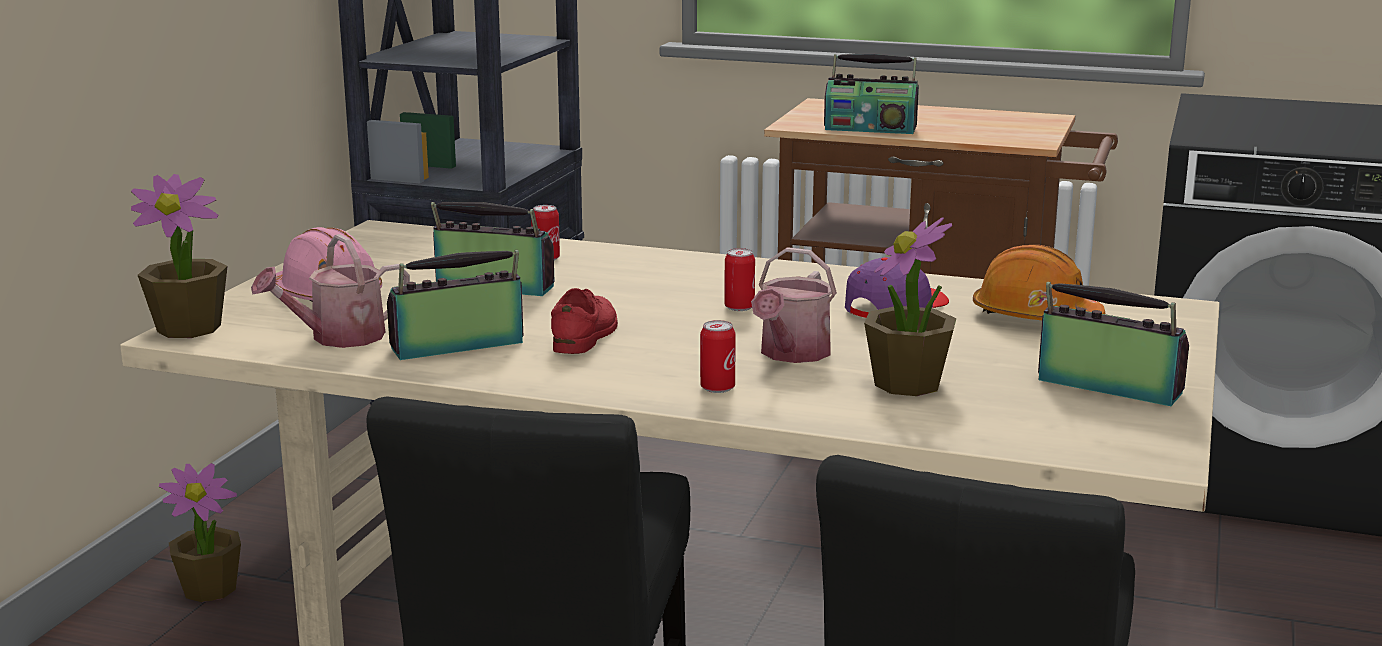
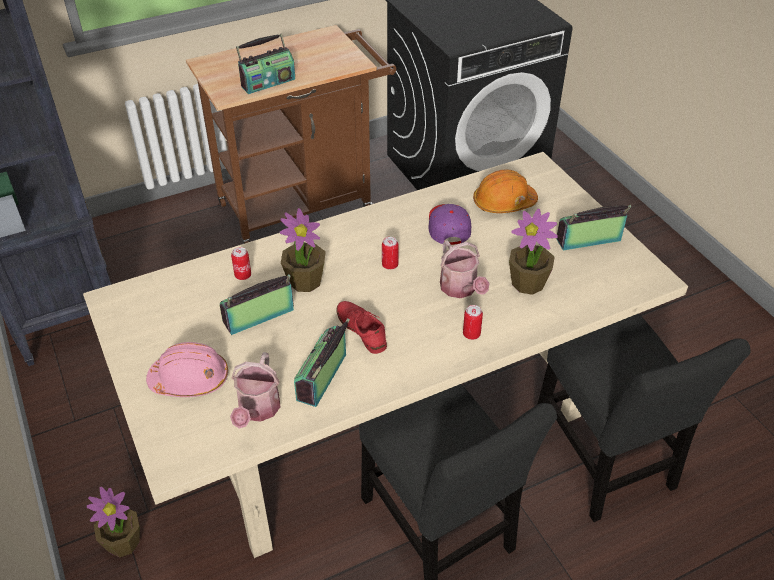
camera: 45 degrees left, 25 degrees up
potted plant [131,174,228,338] -> potted plant moved to [280,208,326,292]

